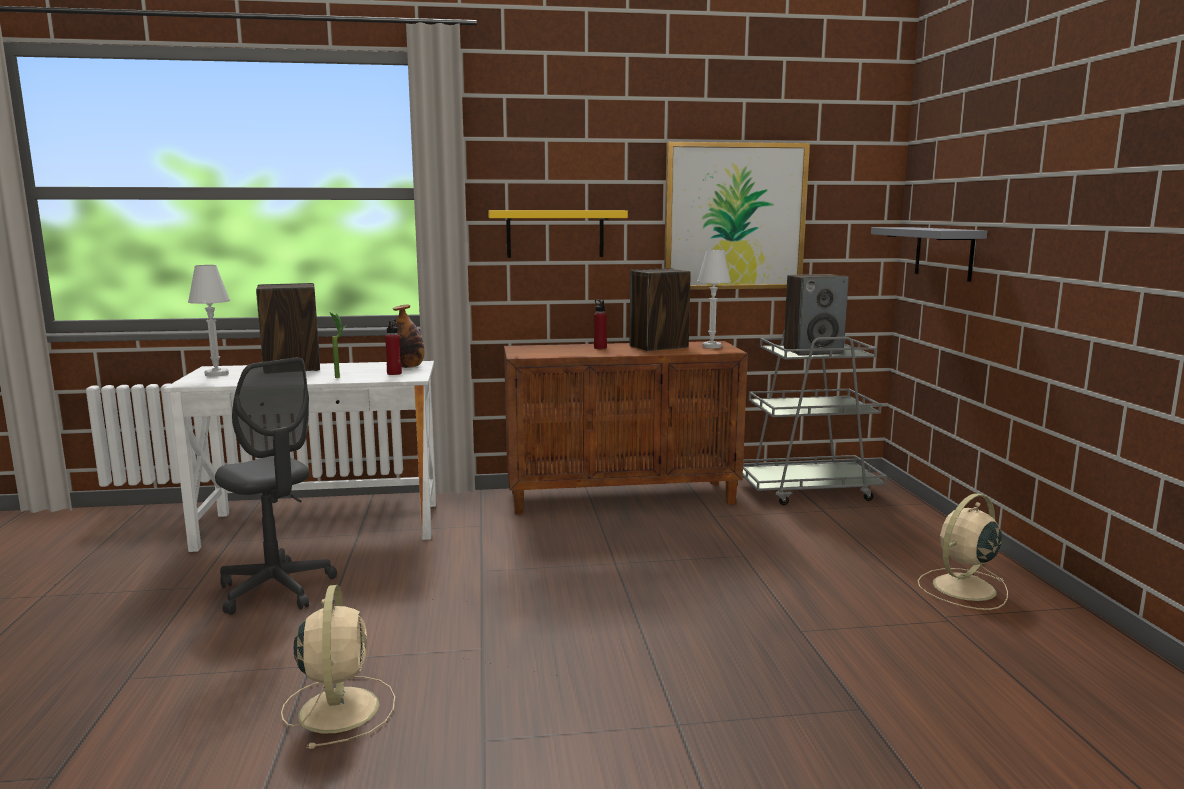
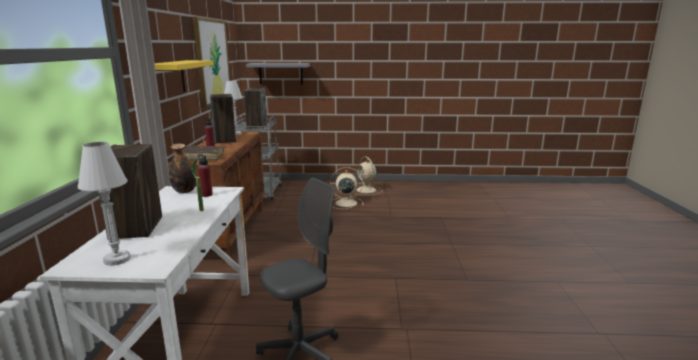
camera: 80 degrees left, 5 degrees up
beige fan [281,585,395,749] -> beige fan moved to [330,167,364,209]
none -> brown book [182,146,224,160]

